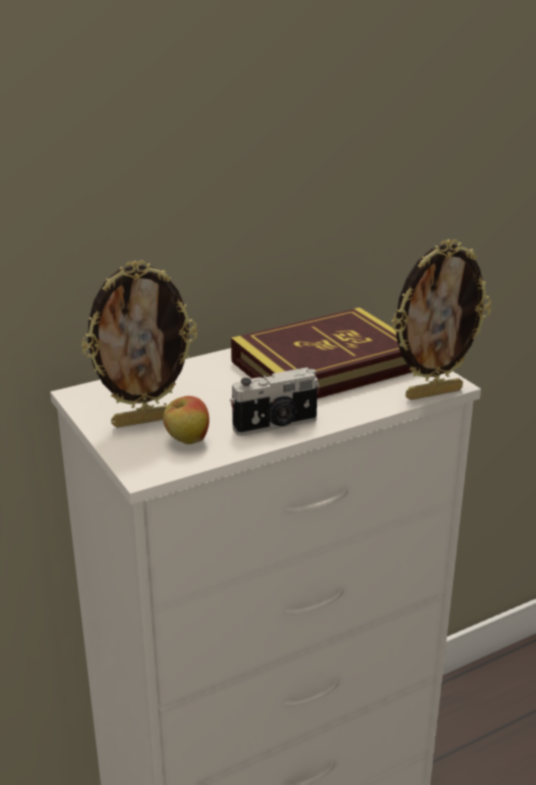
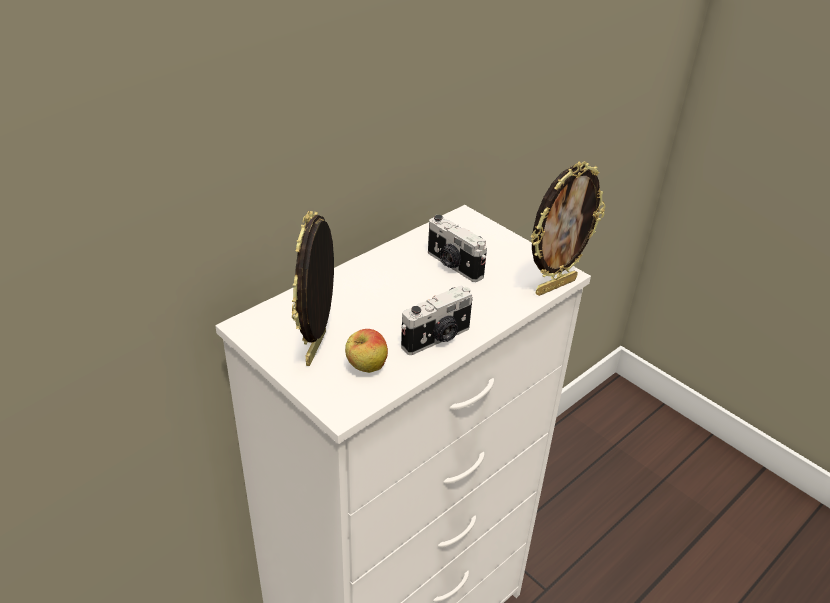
camera: 15 degrees left, 10 degrees up
picture frame [81,260,197,428] -> picture frame turned 135 degrees clockwise [292,211,334,366]
book [231,307,412,399] -> camera [428,215,487,282]

